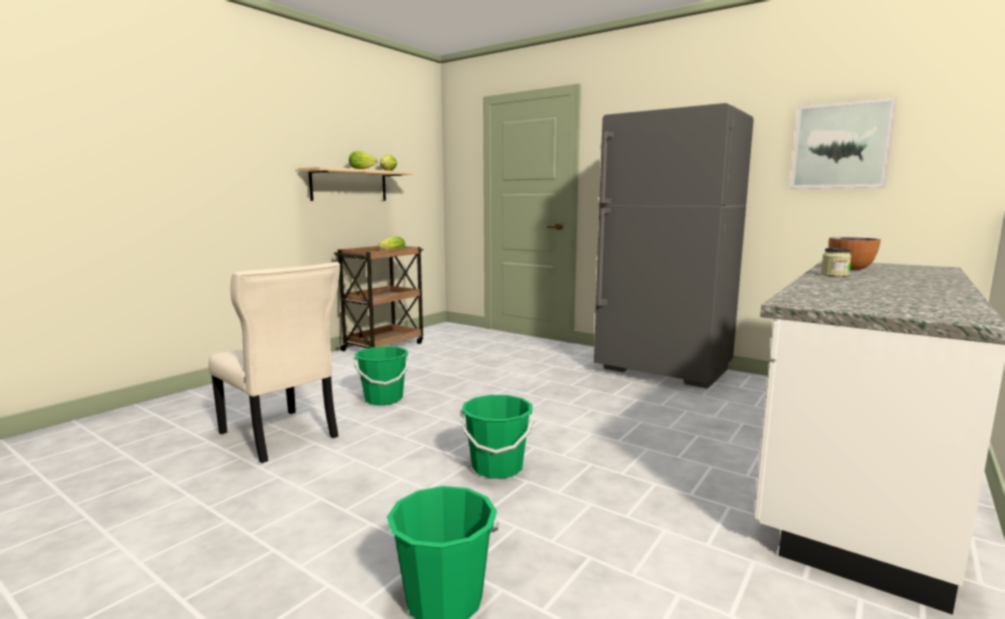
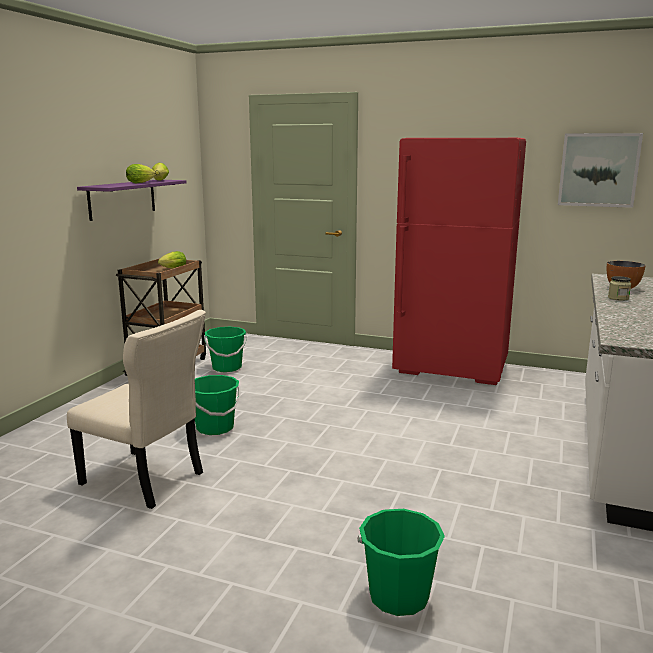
camera: 15 degrees left, 5 degrees up
beige shelf [298,167,413,201] -> purple shelf [77,180,186,221]
green bucket [460,395,534,479] -> green bucket moved to [204,327,247,372]
grey fridge [594,103,754,388] -> red fridge [392,138,526,385]

